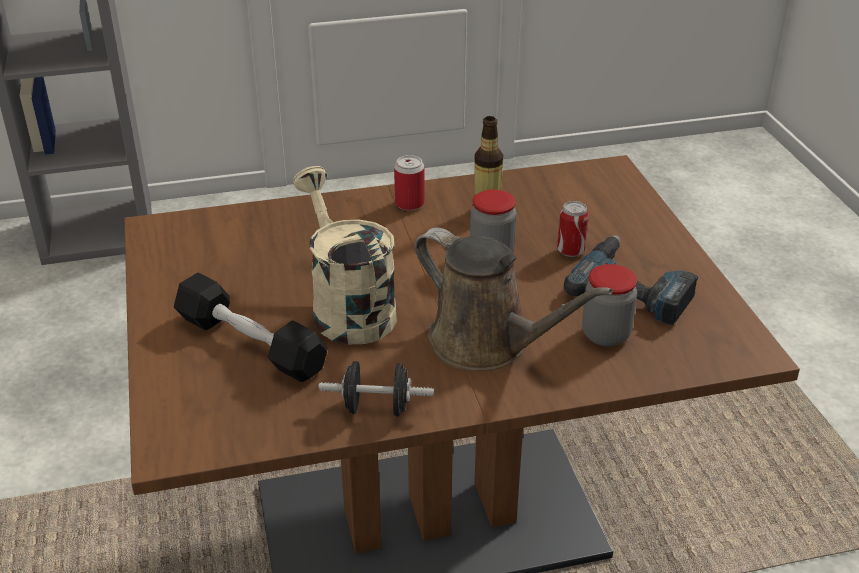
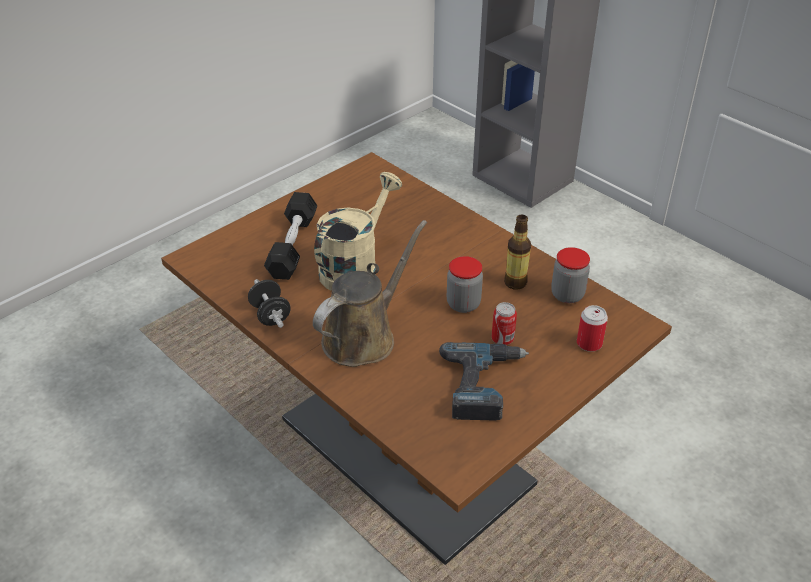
camera: 60 degrees right, 5 degrees up
can [394,155,425,210] -> can moved to [577,305,608,352]
brown watering can [415,228,613,371] -> brown watering can turned 150 degrees counterclockwise [313,220,427,367]
jar [582,264,637,346] -> jar moved to [551,247,590,303]

